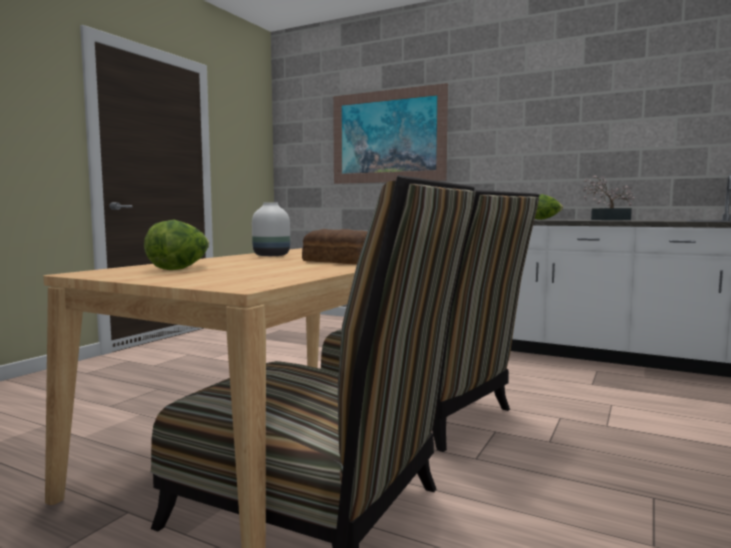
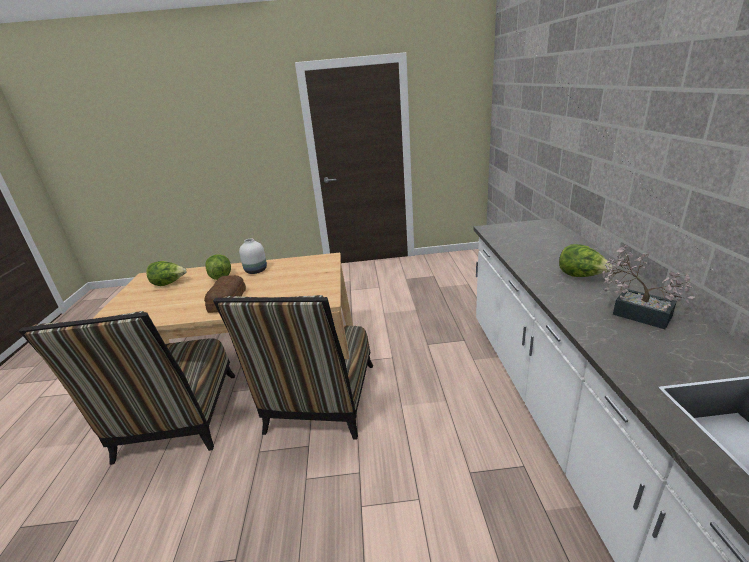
camera: 60 degrees right, 20 degrees up
picture [333,83,448,184] -> none
none -> lettuce [205,255,231,280]

